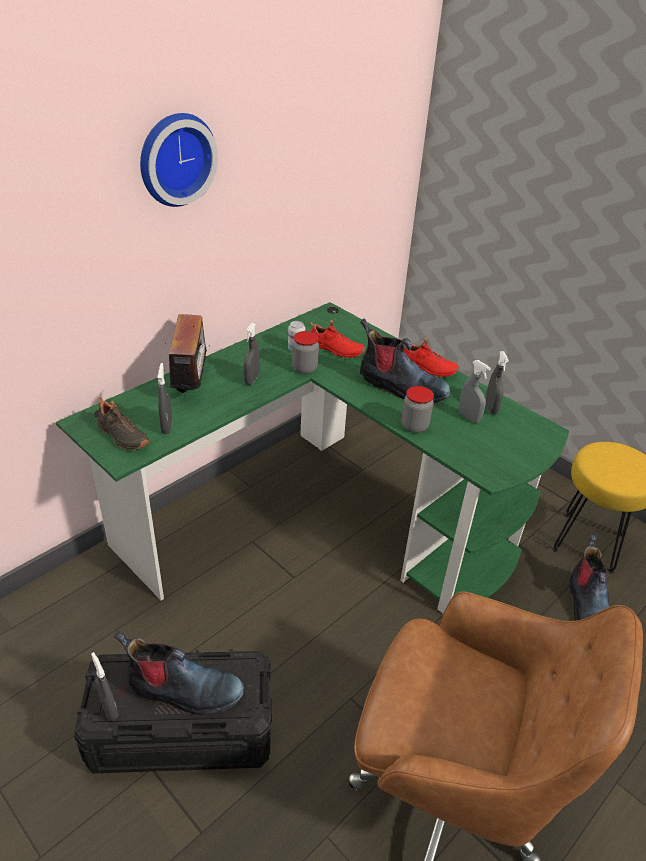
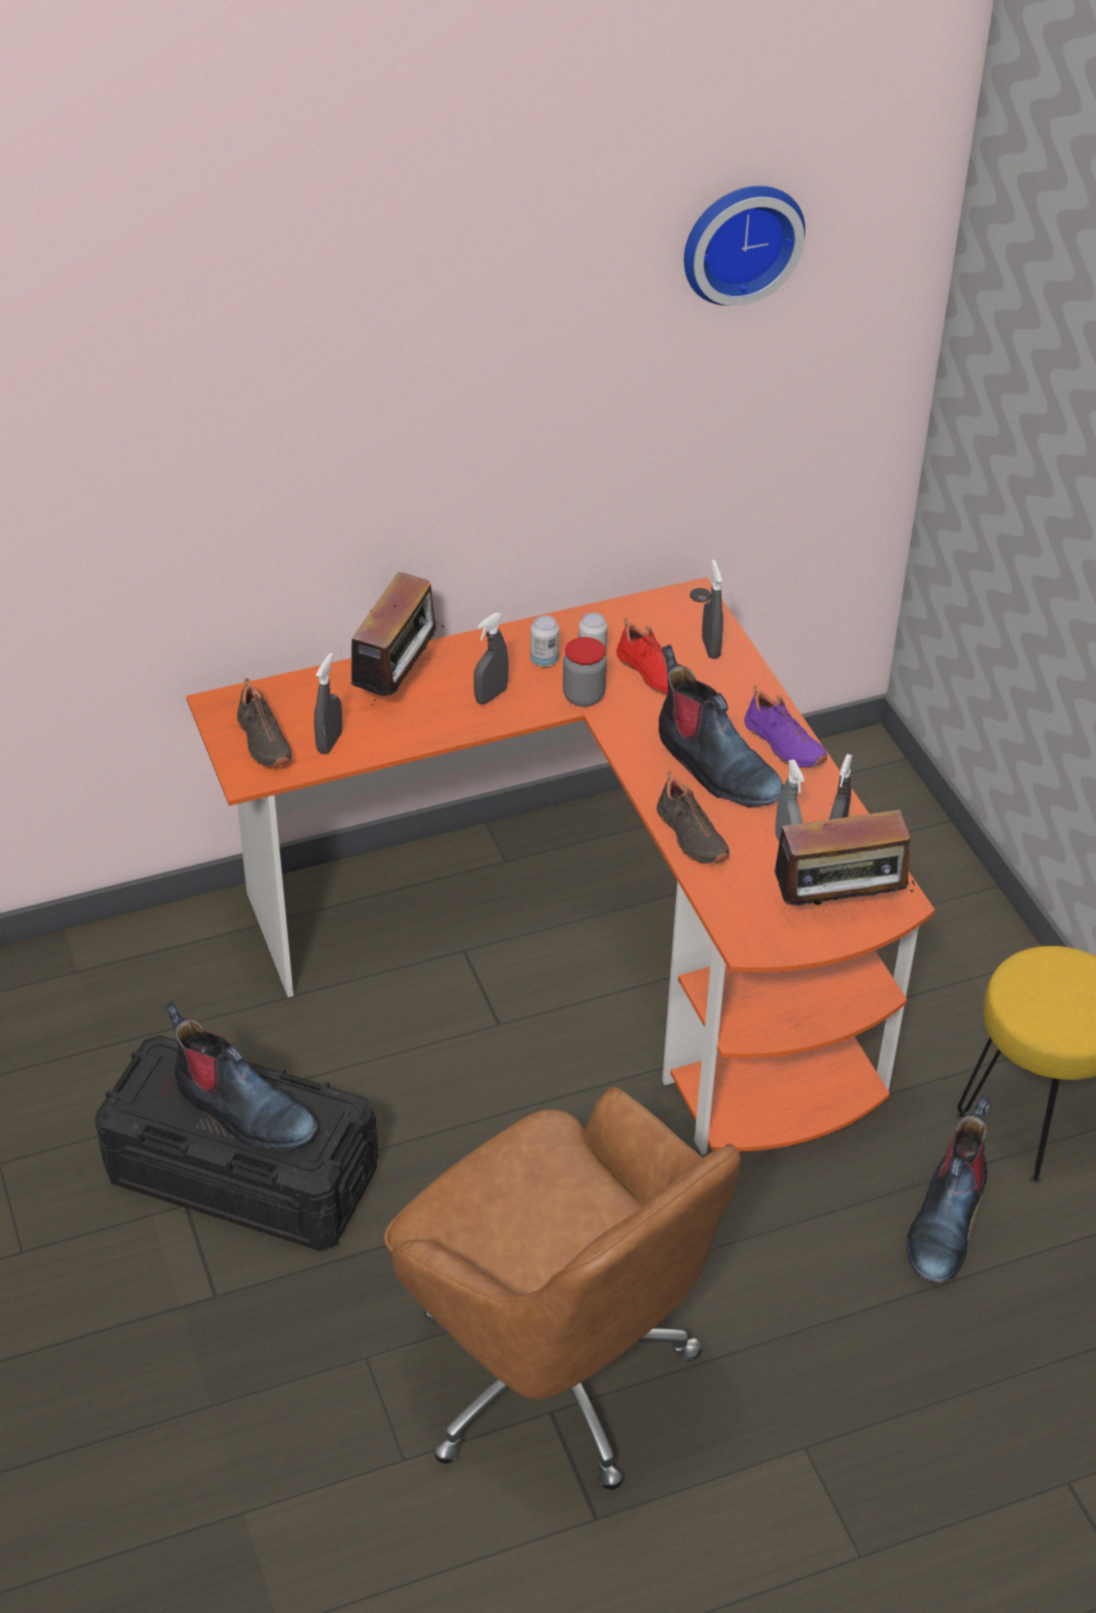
camera: 25 degrees right, 5 degrees up
green desk [56,302,569,613] -> orange desk [186,577,935,1155]
grey spray bottle [91,652,119,721] -> grey spray bottle moved to [702,560,723,659]
wall clock [140,113,218,207] -> wall clock moved to [684,186,805,306]
jar [401,386,434,433] -> black shoe [657,771,729,864]
red shoe [404,338,459,378] -> purple shoe [744,686,827,768]
none -> can [530,615,559,667]
none -> radio [766,810,916,906]

